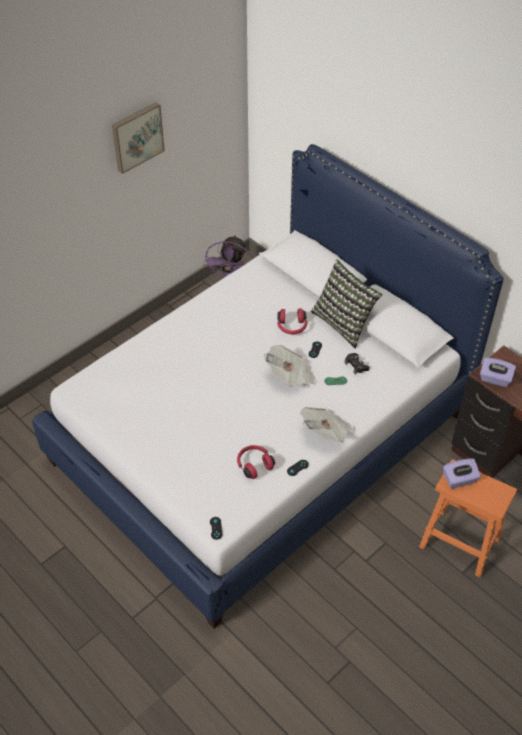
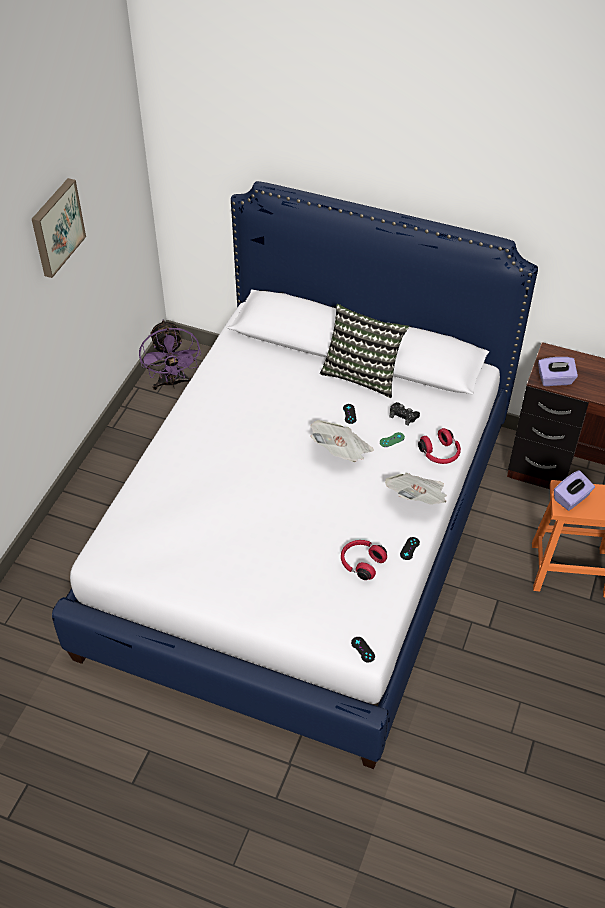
camera: 25 degrees left, 0 degrees up
red headphones [277,308,307,334] -> red headphones moved to [418,428,461,464]

